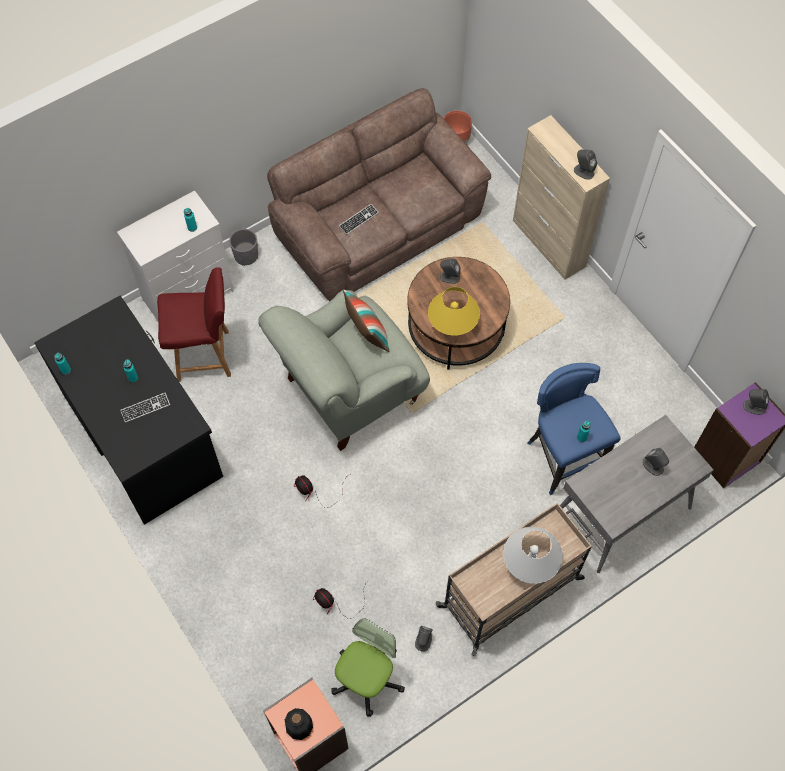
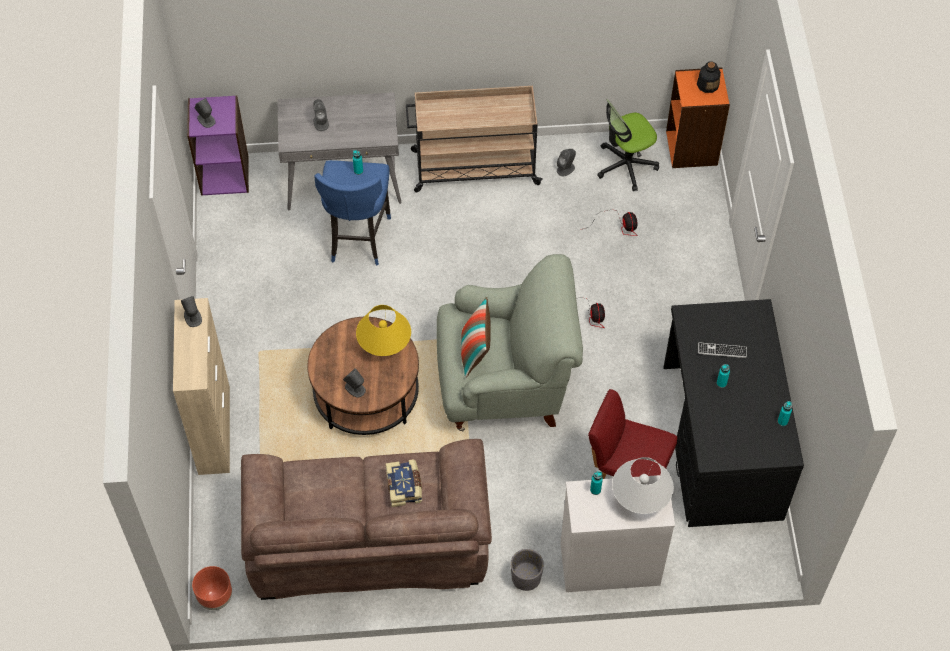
camera: 150 degrees left, 5 degrees down
keyboard [339,204,379,235] -> book [385,459,422,507]
white table lamp [503,527,563,584] -> white table lamp moved to [612,457,674,514]

